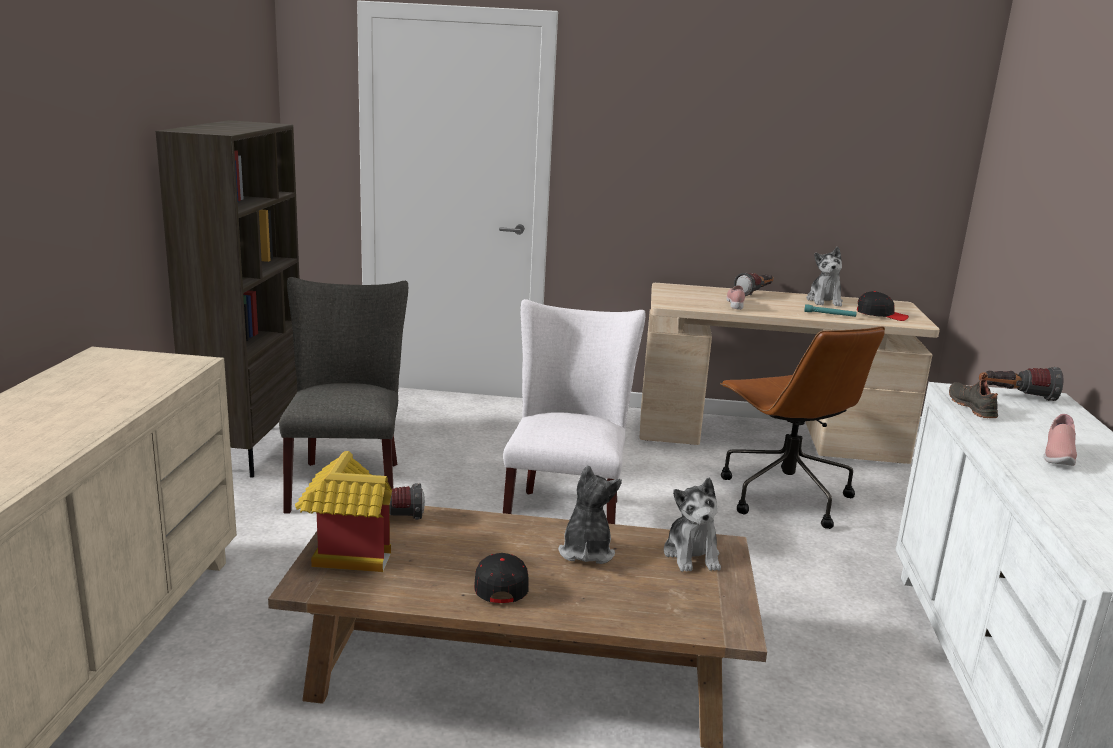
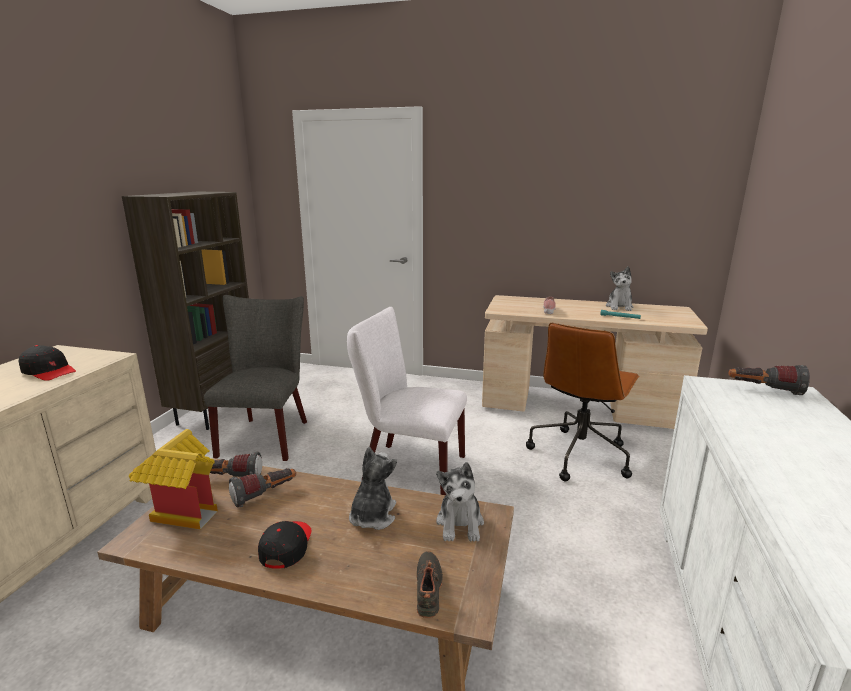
camera: 10 degrees right, 0 degrees up
white chair [503,299,645,524] -> white chair turned 90 degrees counterclockwise [347,307,467,495]
brown office chair [720,326,885,529] -> brown office chair turned 45 degrees clockwise [526,323,640,482]
flashlight [734,273,774,296] -> flashlight moved to [229,468,296,507]
black cap [857,291,909,321] -> black cap moved to [19,345,76,381]
black shoe [949,373,998,418] -> black shoe moved to [417,551,443,618]
pink shoe [1043,414,1077,466] -> none

